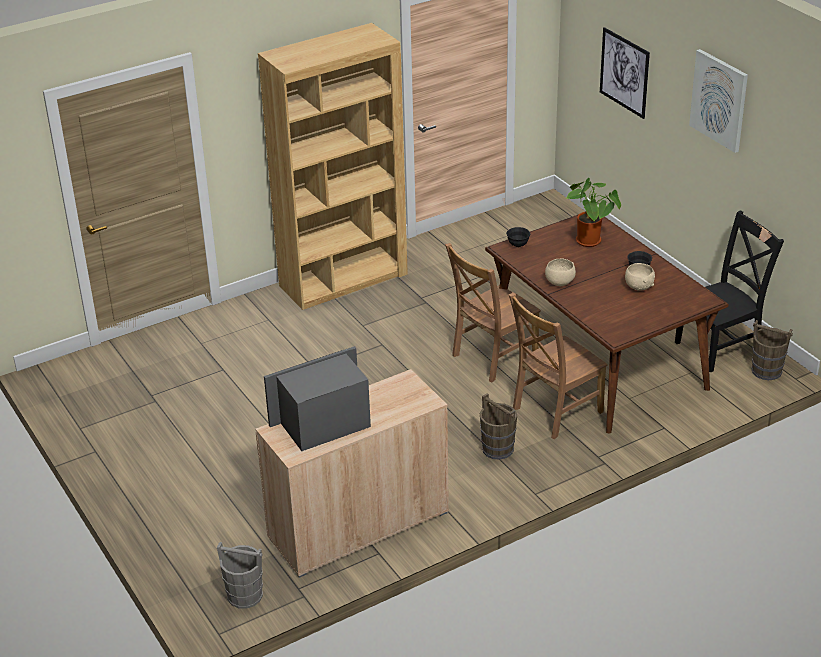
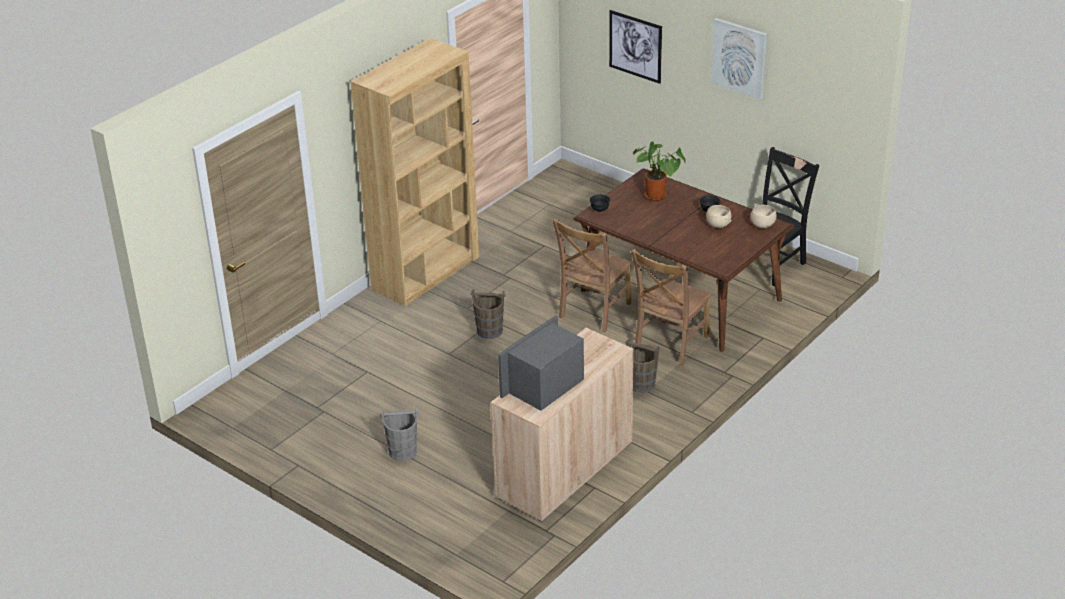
camera: 20 degrees left, 0 degrees up
grey bucket [217,542,263,609] -> grey bucket moved to [380,407,419,461]
beige bowl [545,259,576,286] -> beige bowl moved to [750,205,777,228]
brown bucket [752,320,793,380] -> brown bucket moved to [471,289,505,339]

